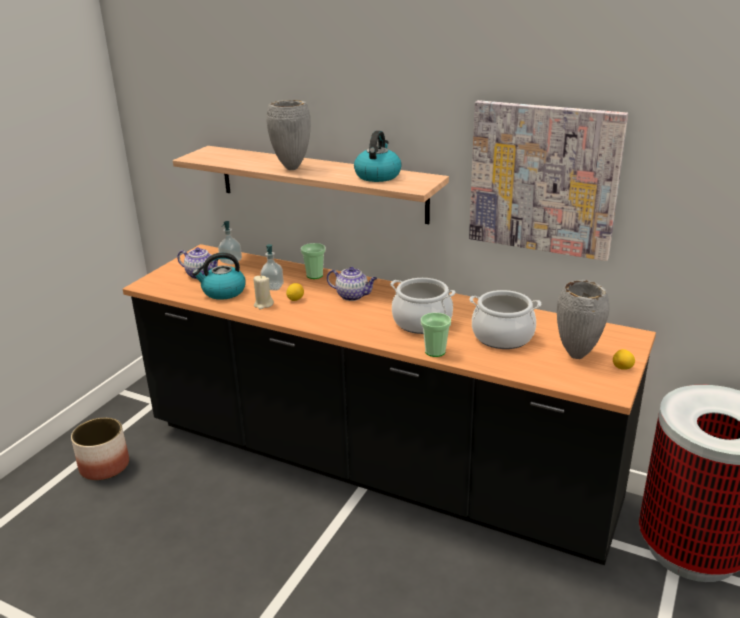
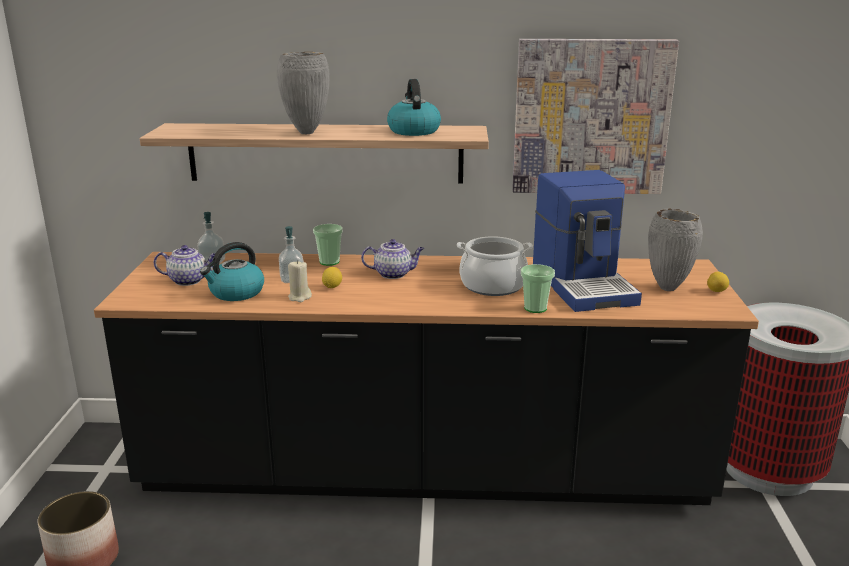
camera: 25 degrees left, 5 degrees down
cooking pot [470,290,541,349] -> coffee machine [533,170,642,312]

